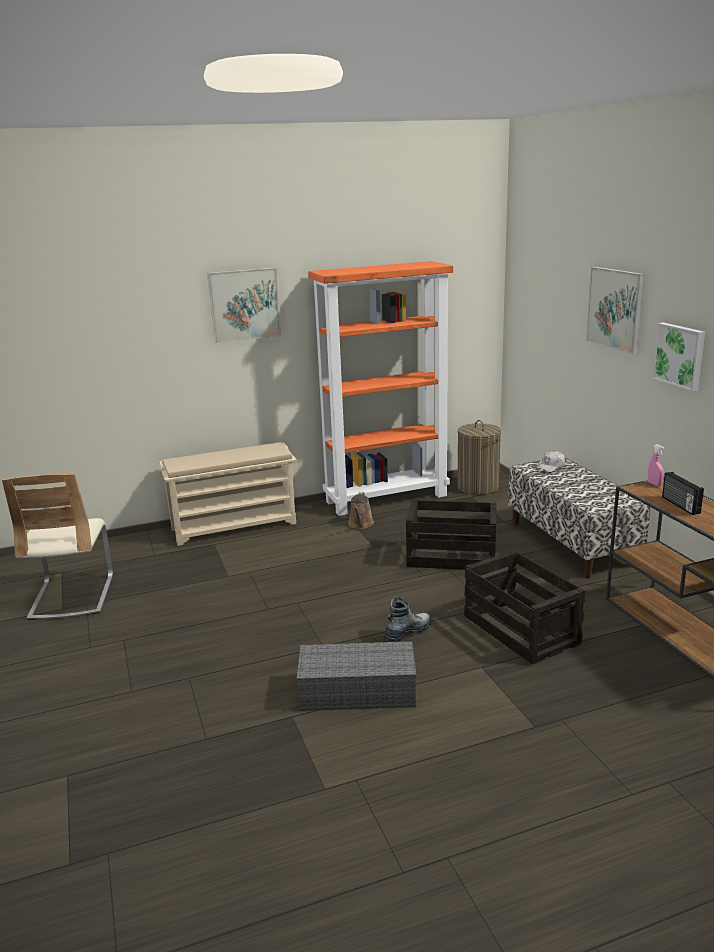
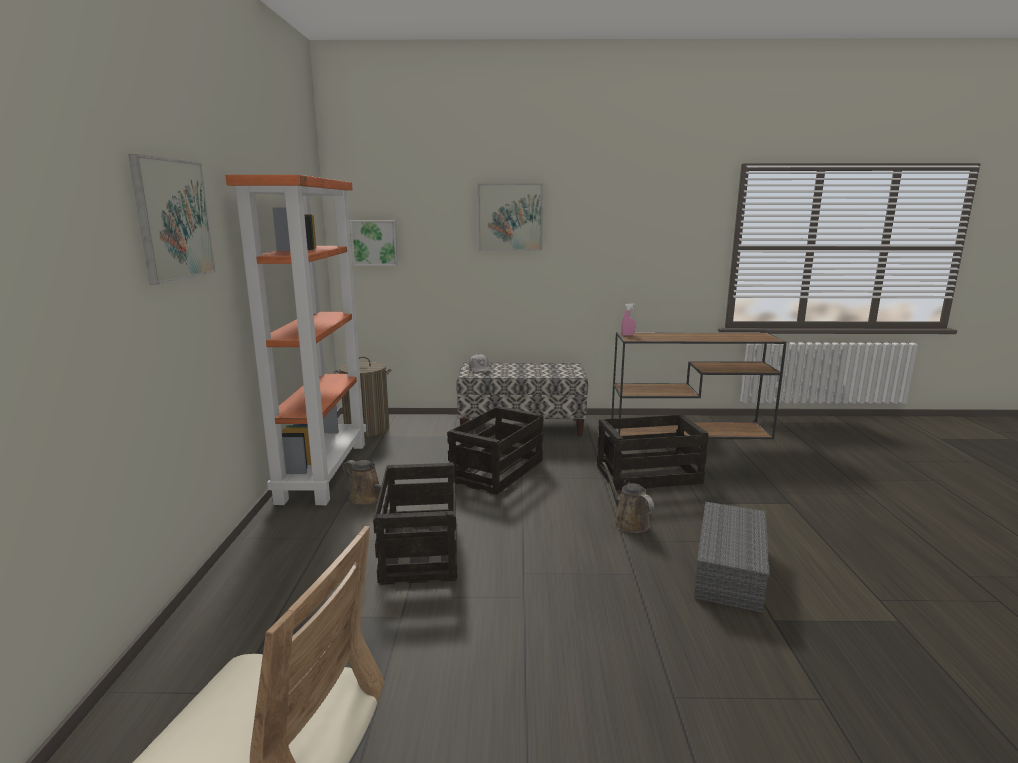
camera: 70 degrees left, 5 degrees down
beige shoe rack [159,442,297,546] -> none
boot [383,597,431,642] -> brown watering can [602,462,654,533]
picture [652,322,705,392] -> picture moved to [350,220,398,266]
radio [662,472,704,515] -> none
none -> crate [373,462,457,585]

